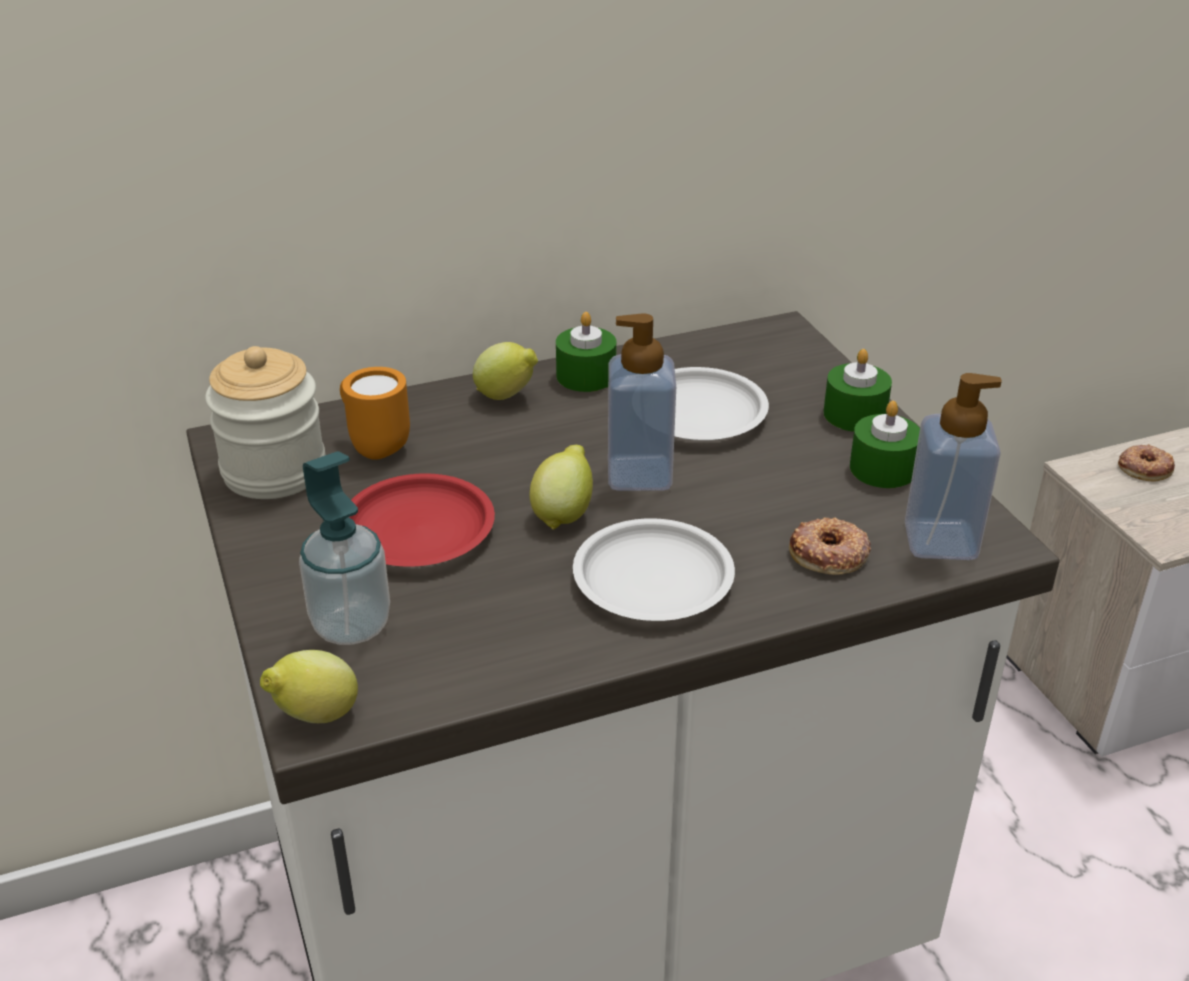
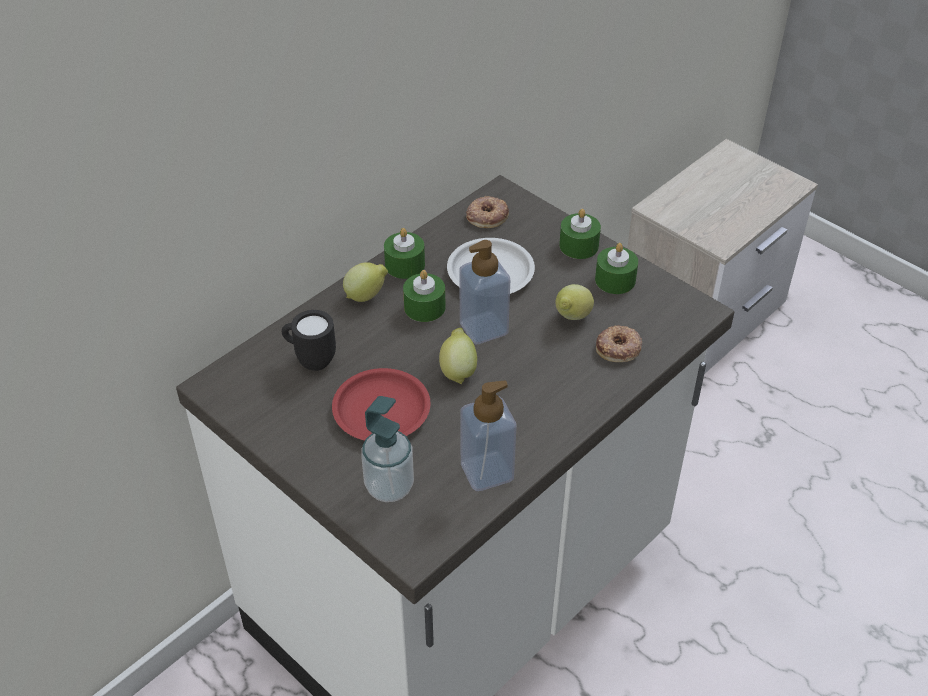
camera: 25 degrees left, 10 degrees up
jar [205,346,326,499] -> none
lemon [260,650,358,723] -> lemon moved to [556,284,594,320]
orange mug [340,367,410,460] -> black mug [282,310,336,371]
white plate [573,518,735,621] -> none
soap dispenser [905,373,1002,560] -> soap dispenser moved to [460,380,516,491]
donut [1118,444,1175,481] -> donut moved to [466,196,509,228]
none -> green candle [403,270,446,322]

